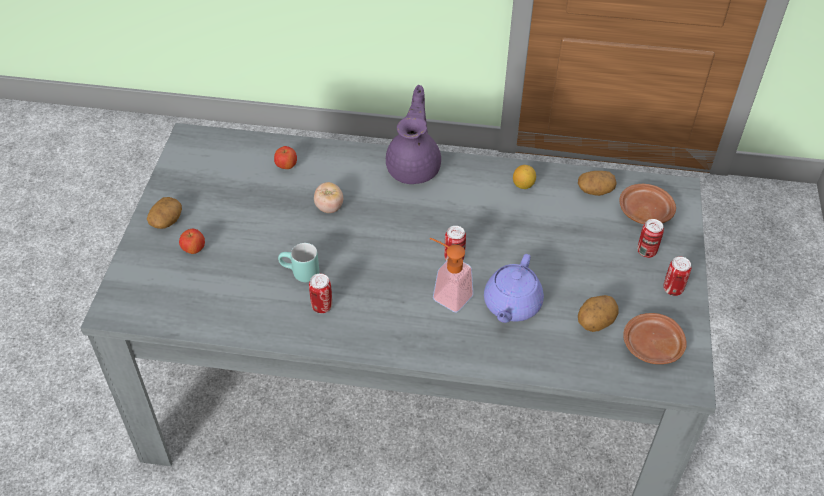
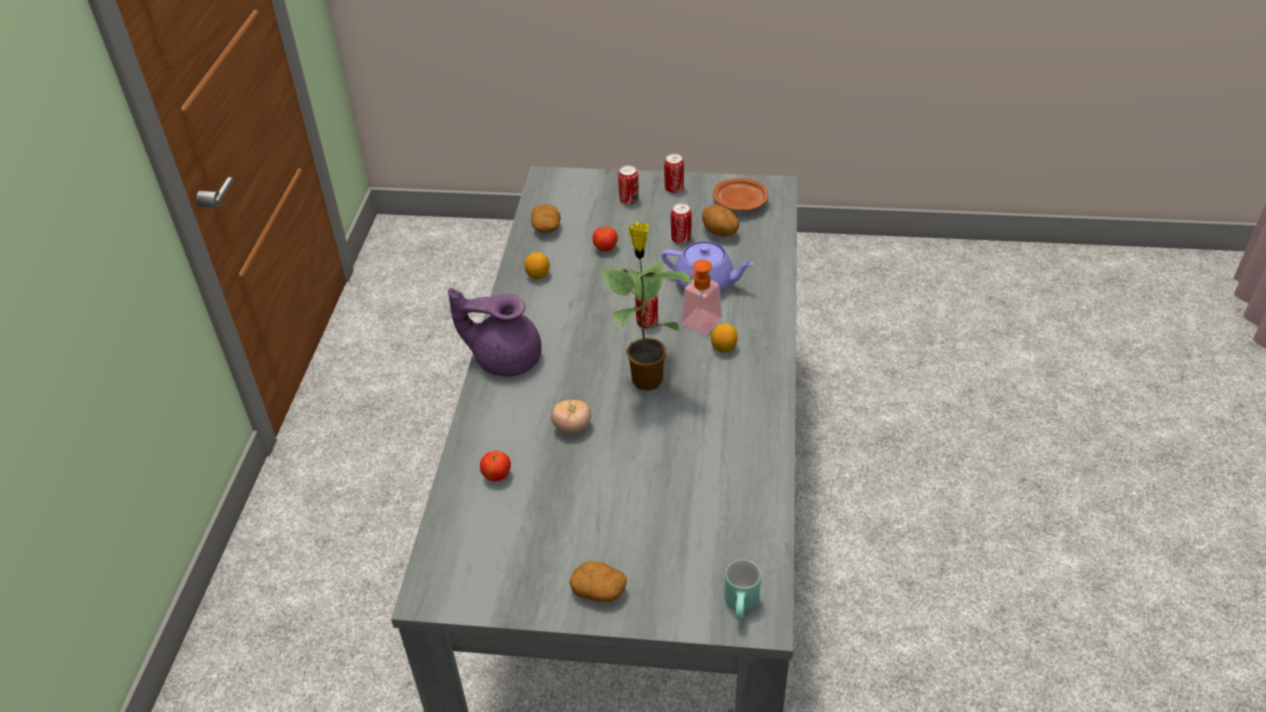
camera: 90 degrees left, 5 degrees down
apple [179,229,205,254] -> apple moved to [593,227,618,251]
turquoise mug [278,243,319,282] -> turquoise mug moved to [724,560,761,620]
can [309,274,332,313] -> can moved to [671,203,692,244]
brown plate [619,184,676,224] -> none
none -> potted plant [600,222,694,391]
none -> lemon [711,323,738,353]

